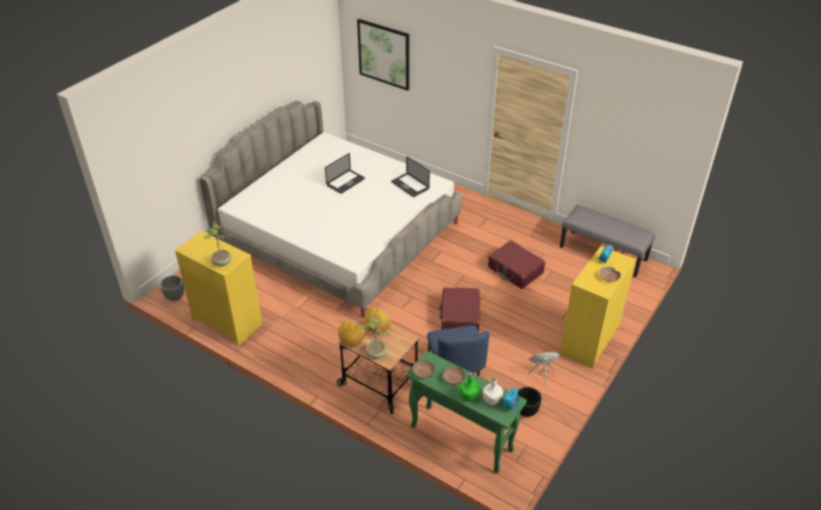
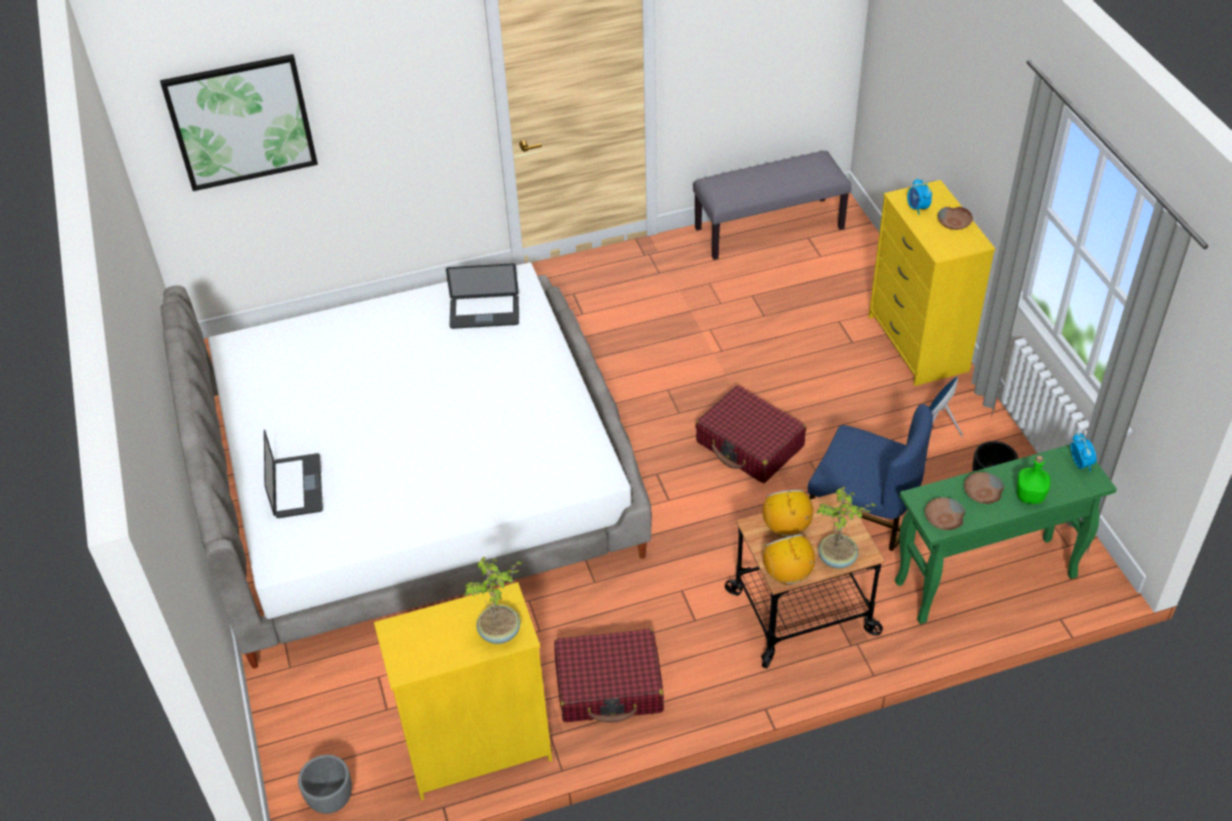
camera: 50 degrees left, 5 degrees up
laptop [325,153,365,194] -> laptop moved to [264,429,323,518]
white bottle [483,377,503,406] -> none
red suitcase [488,240,545,289] -> red suitcase moved to [554,629,664,723]

